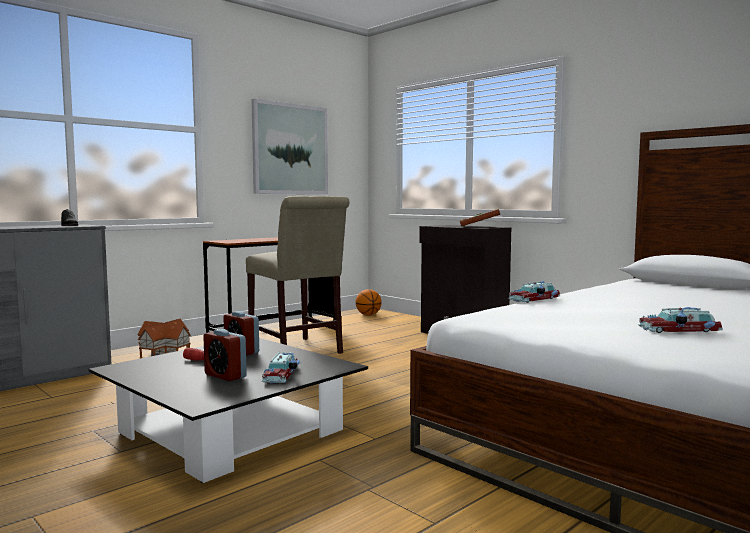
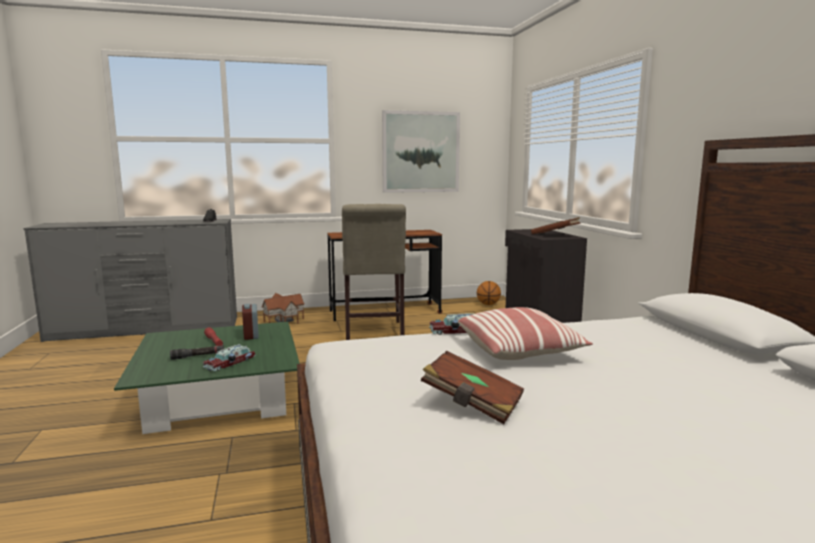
camera: 30 degrees right, 5 degrees up
black coffee table [88,338,368,483] -> green coffee table [114,322,300,434]
alarm clock [203,329,247,381] -> black flashlight [170,345,224,360]
toy car [639,307,723,333] -> brown book [421,351,524,424]
none -> pillow [458,307,593,360]

